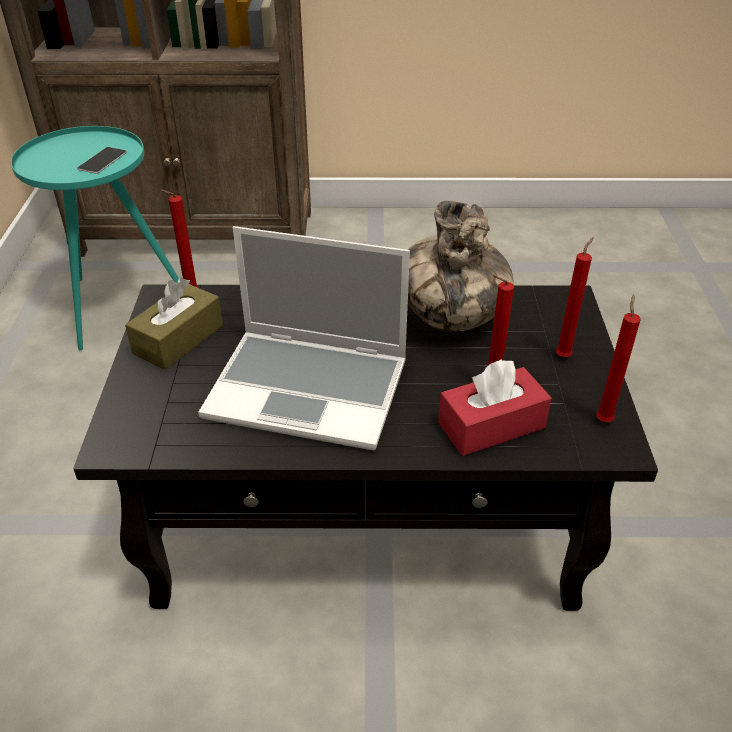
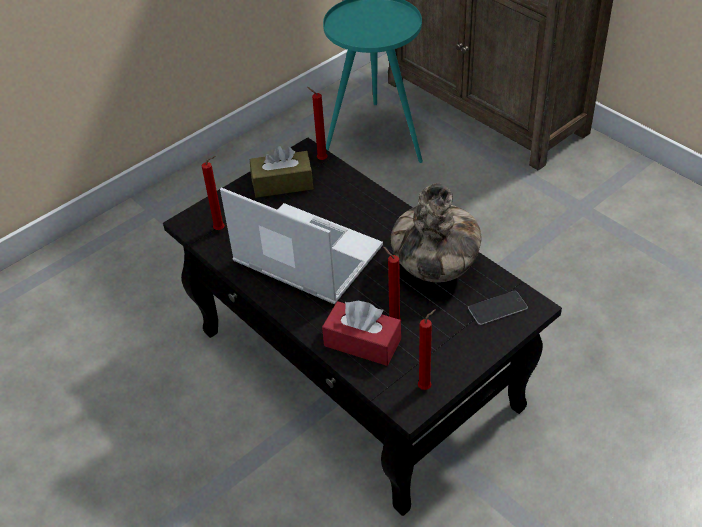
camera: 50 degrees right, 5 degrees up
phone [77,147,127,174] -> phone moved to [468,291,528,325]
laptop [198,226,410,450] -> laptop turned 150 degrees clockwise [220,188,383,305]
red candle [556,237,593,357] -> red candle moved to [202,156,225,230]

